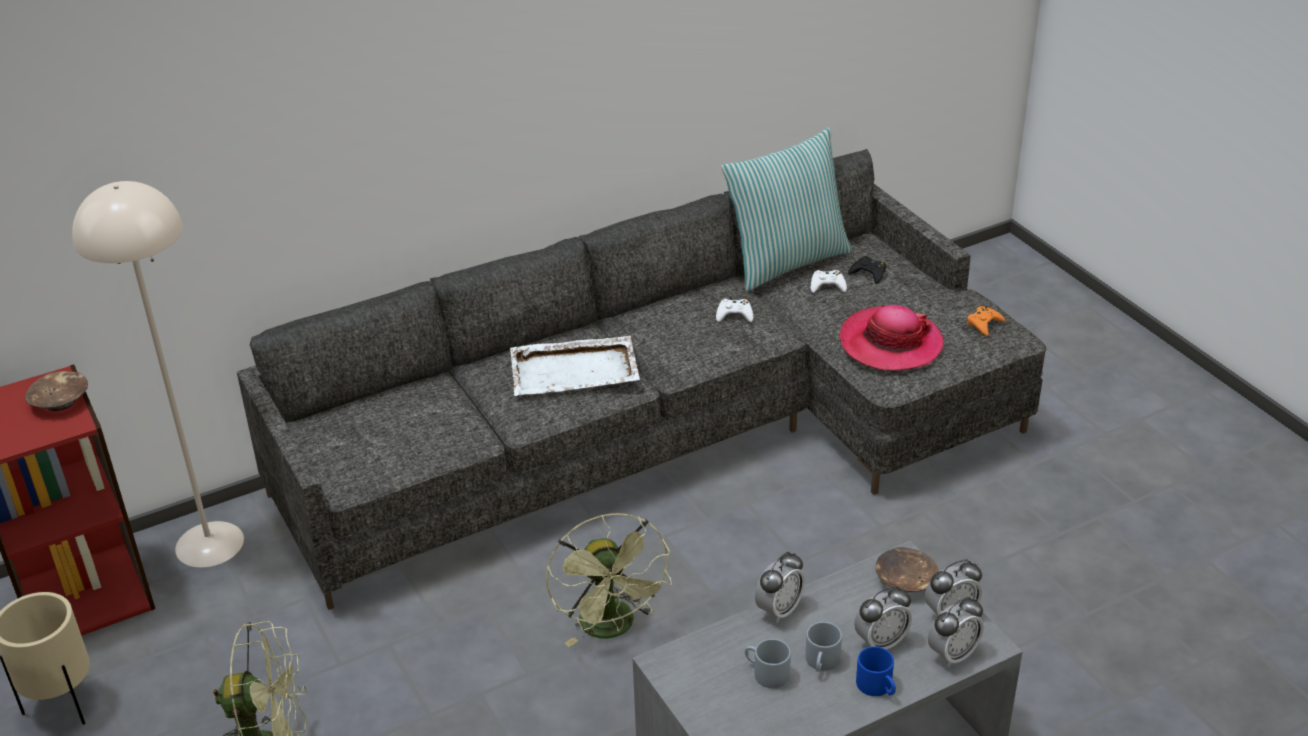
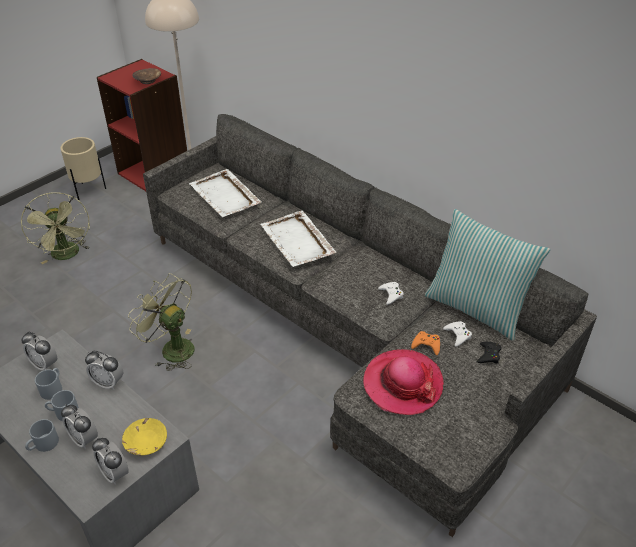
camera: 70 degrees right, 5 degrees up
green fan [546,513,672,647] -> green fan turned 75 degrees clockwise [128,273,195,371]
blue mug [856,646,896,696] -> grey mug [25,419,59,452]
brown bowl [875,547,939,592] -> yellow bowl [122,418,167,455]
alarm clock [928,597,984,667] -> alarm clock moved to [21,332,57,370]
orange game controller [967,306,1005,336] -> orange game controller moved to [411,331,440,355]
none -> white tray [189,169,261,217]

